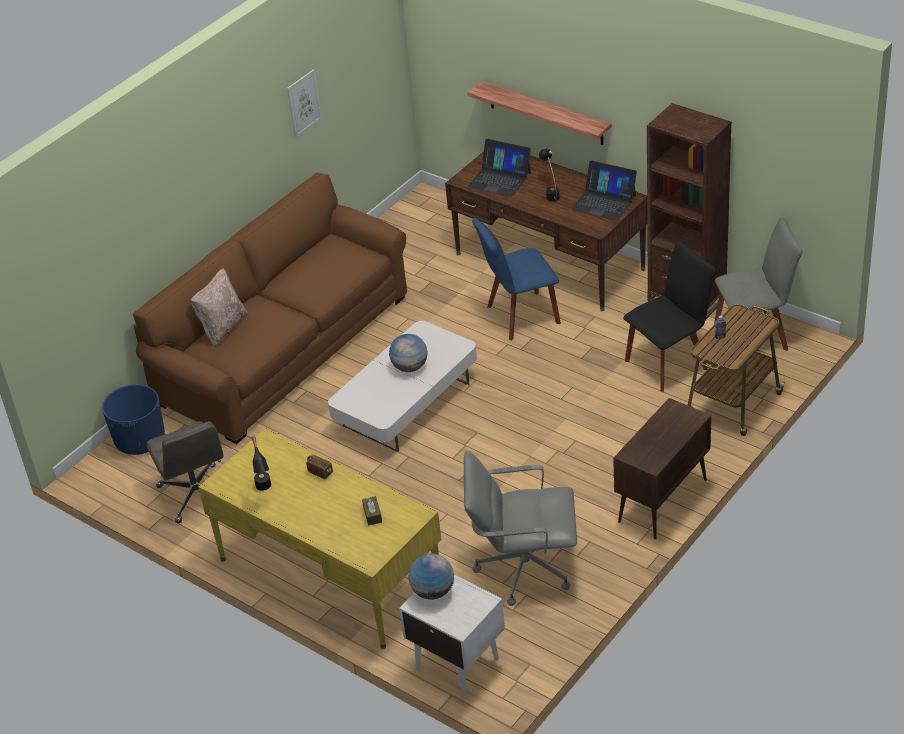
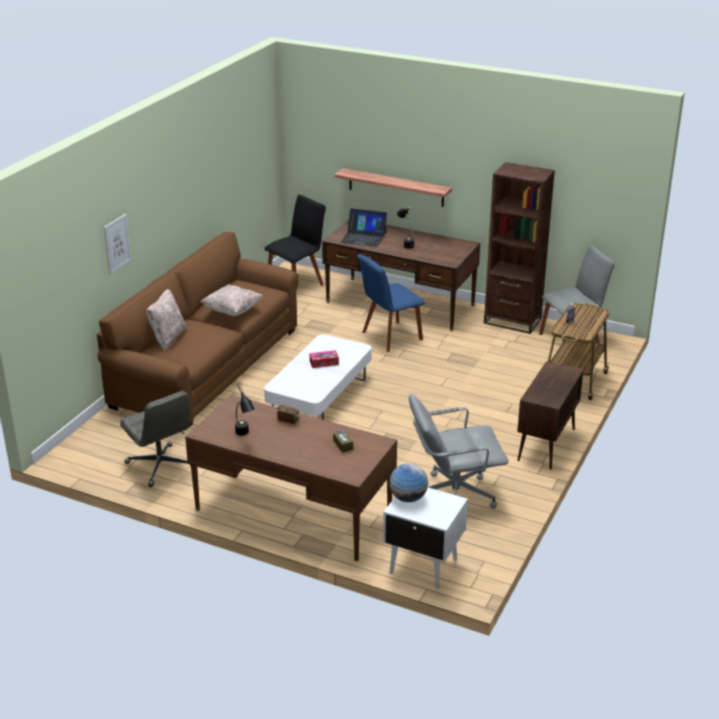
camera: 15 degrees left, 10 degrees down
blue planter [102,384,165,455] -> none
yellow desk [198,428,441,649] -> brown desk [185,395,397,561]
picture [287,69,322,138] -> picture moved to [104,214,131,274]
globe [389,334,428,372] -> tissue box [310,350,339,368]
laptop [571,160,637,221] -> none
black chair [624,241,716,392] -> black chair moved to [264,195,326,286]
none -> beige pillow [201,285,262,316]

